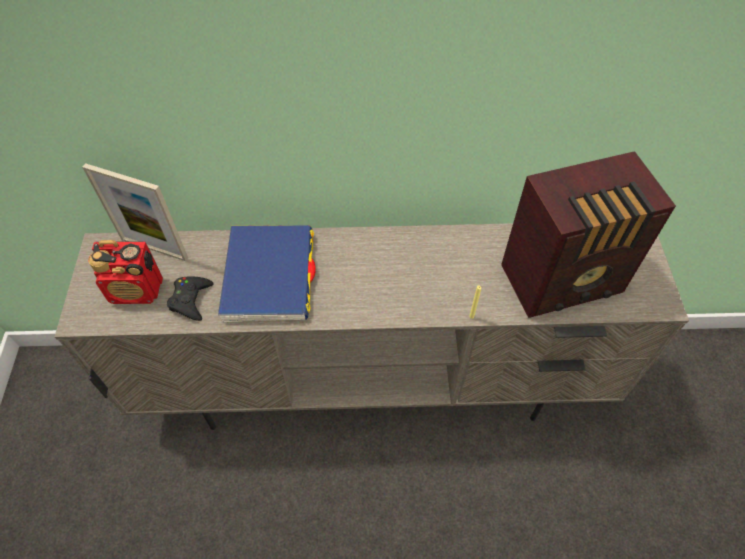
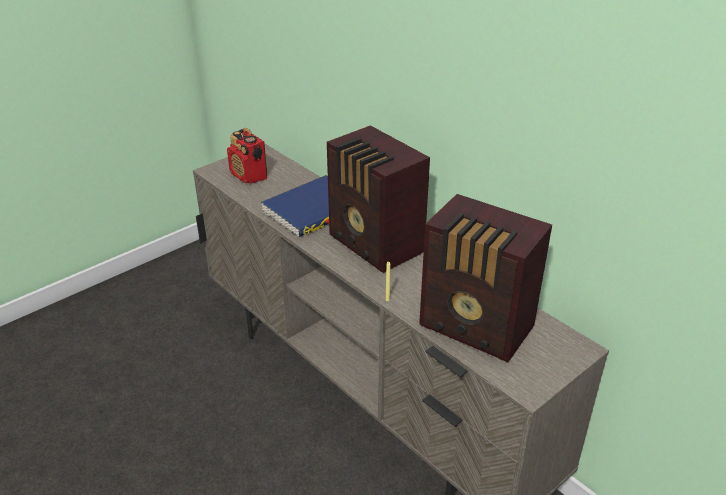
camera: 50 degrees right, 20 degrees down
picture frame [82,163,188,261] -> none
black game controller [167,276,214,321] -> none
none -> radio [327,125,430,273]

